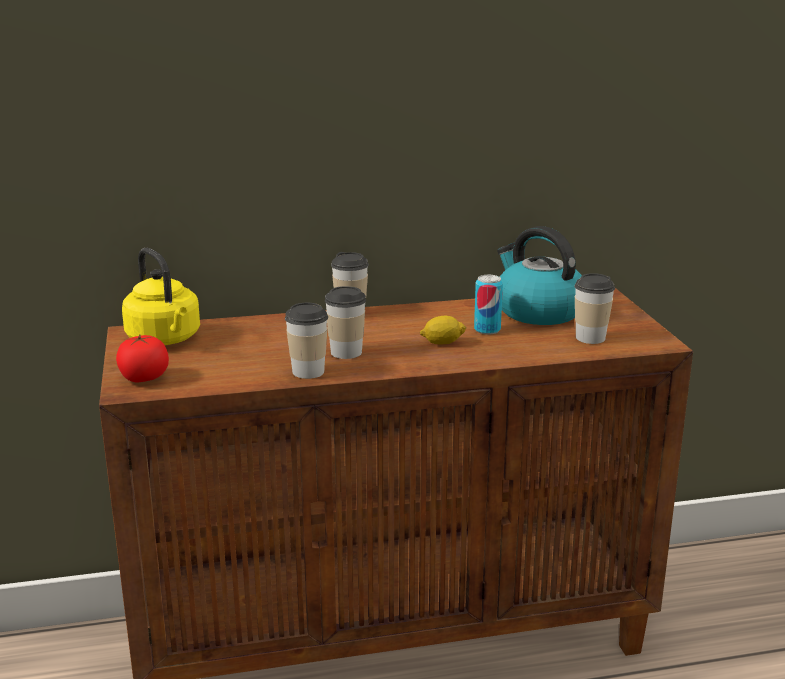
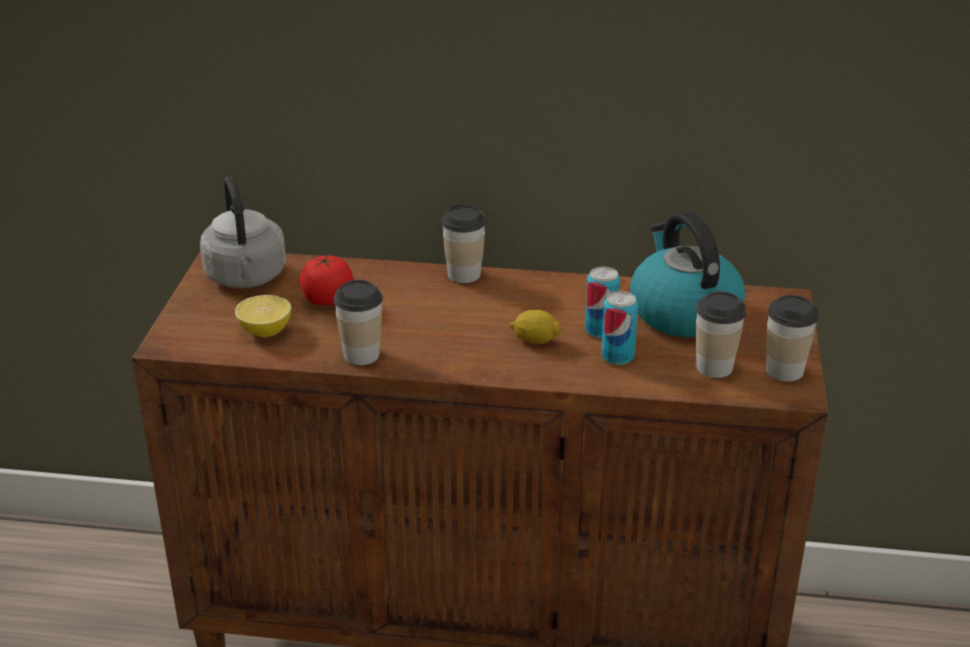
camera: 20 degrees right, 10 degrees up
tomato [116,334,169,382] -> tomato moved to [300,254,353,305]
yellow kettle [122,248,200,345] -> grey kettle [200,177,286,288]
cup [325,286,366,359] -> cup moved to [766,295,819,381]
none -> lemon [235,295,291,337]
none -> can [601,291,638,365]

